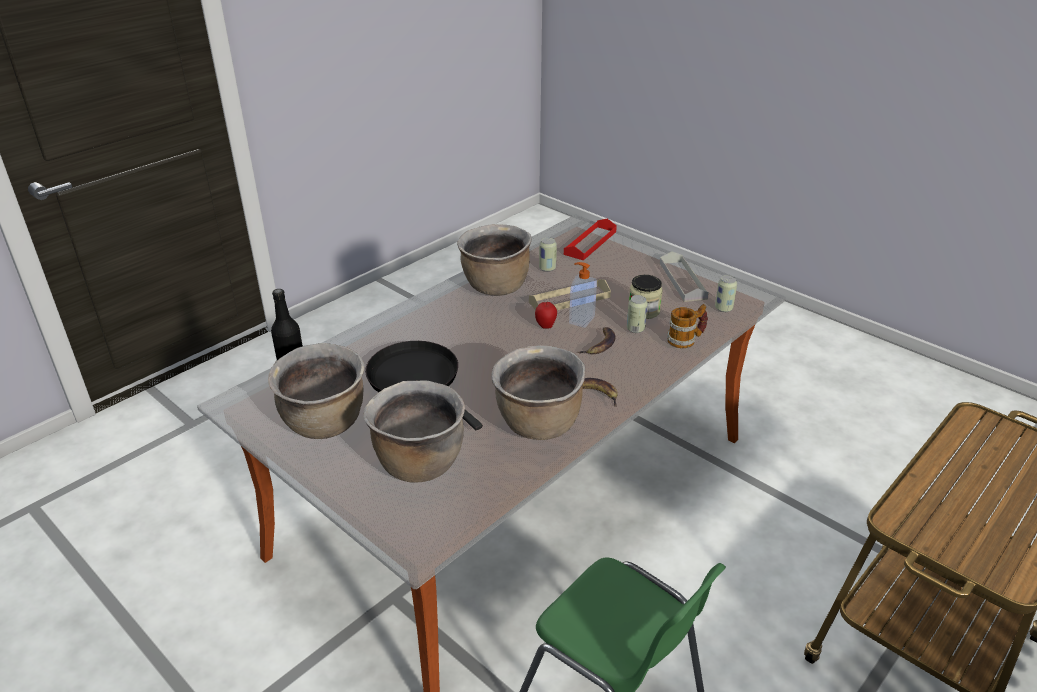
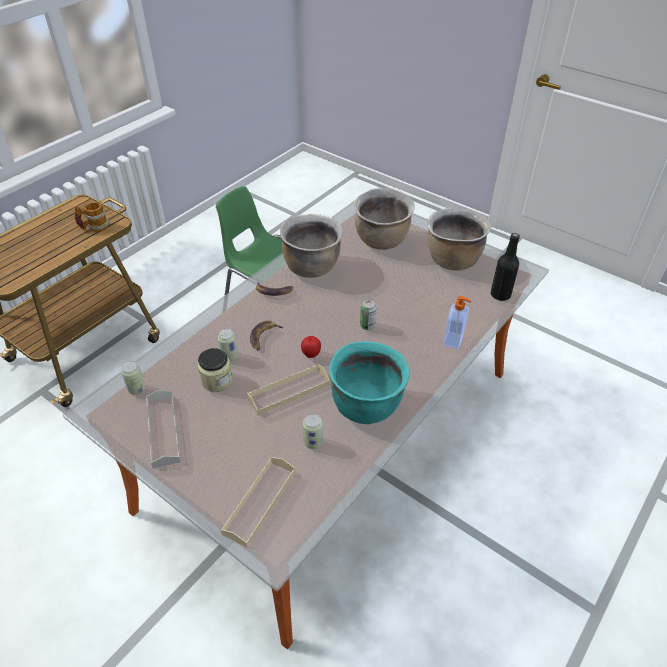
camera: 175 degrees right, 10 degrees up
black frying pan [365,341,483,430] -> none
brown cooking pot [457,224,532,296] -> turquoise cooking pot [329,341,410,424]
red tray [564,219,617,260] -> beige tray [221,457,295,547]
soap dispenser [569,262,597,328] -> soap dispenser moved to [443,296,472,350]
mug [667,304,708,348] -> mug moved to [74,201,109,232]
none -> can [360,299,377,330]

